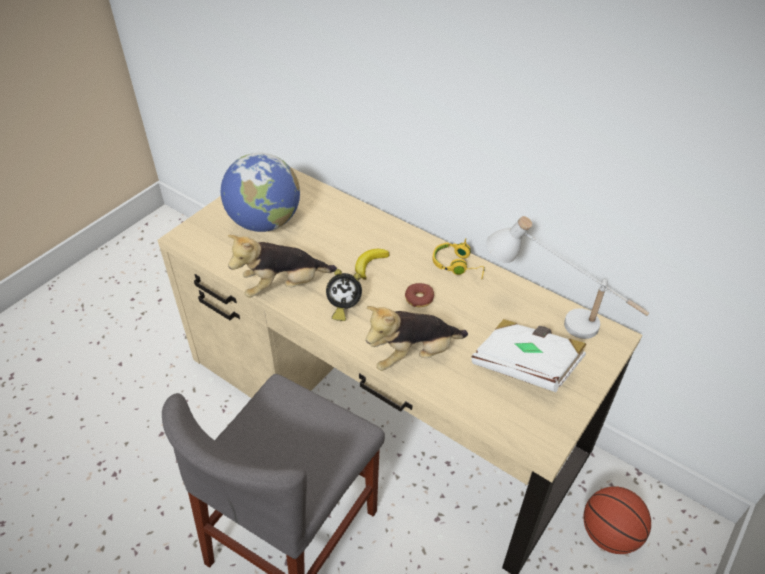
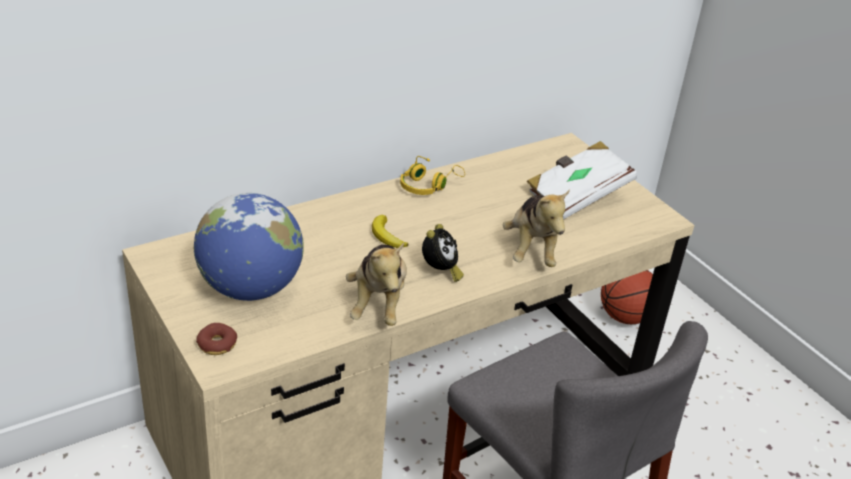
camera: 70 degrees left, 10 degrees down
donut [405,283,434,307] -> donut moved to [196,323,237,355]
white table lamp [486,216,649,339] -> none

